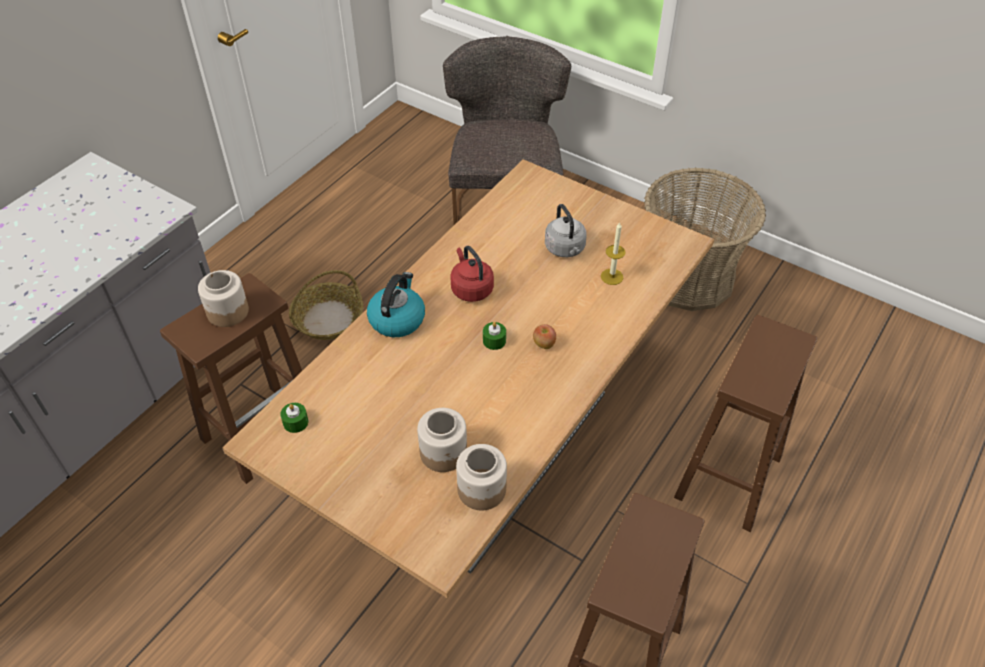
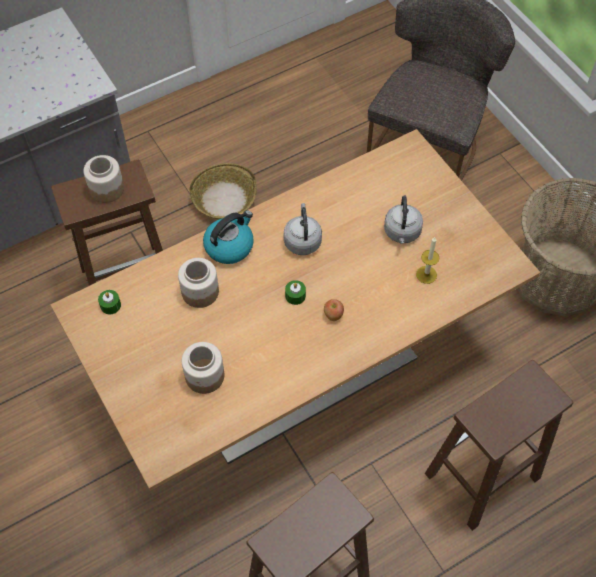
camera: 25 degrees right, 10 degrees up
red kettle [450,246,494,302] -> grey kettle [284,203,322,255]
jar [456,444,507,511] -> jar moved to [178,258,219,308]

